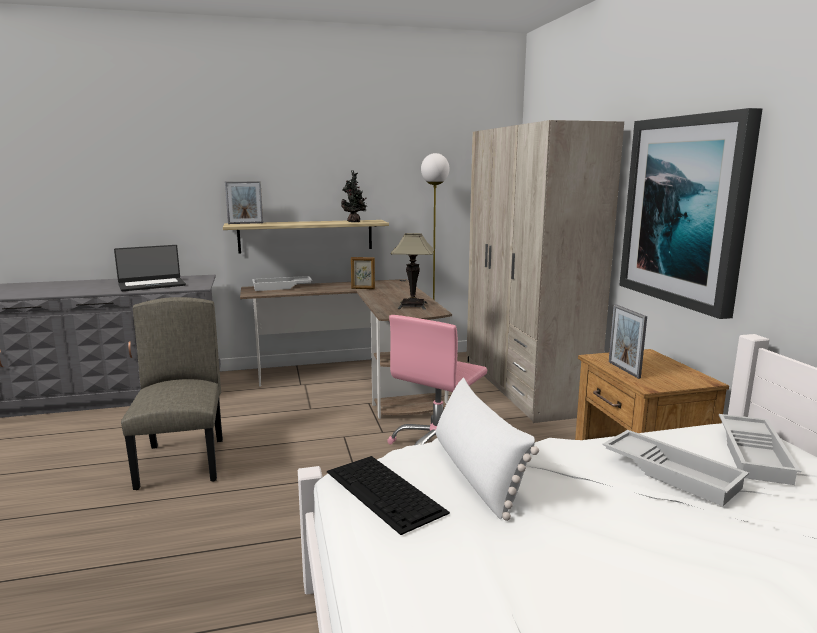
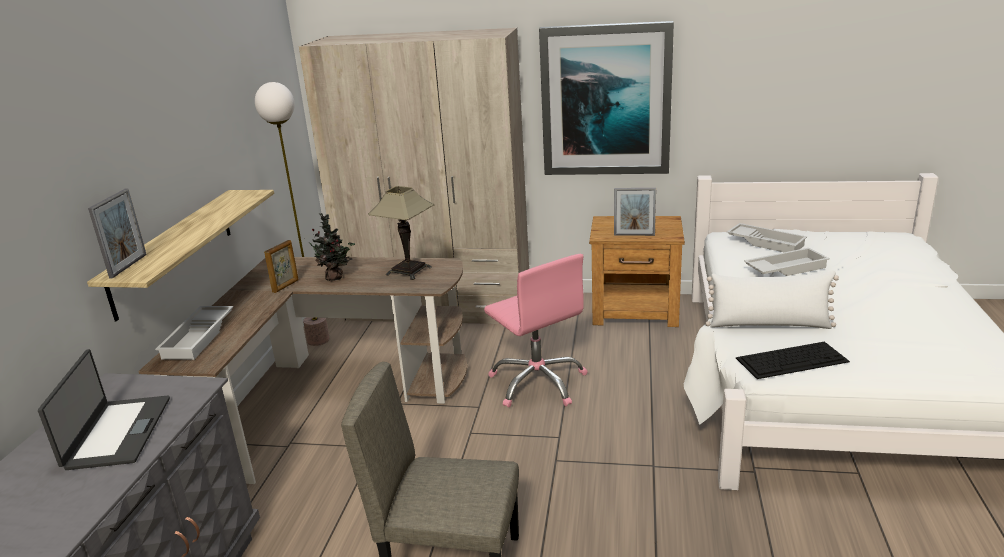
camera: 65 degrees left, 10 degrees up
potted plant [341,171,367,222] -> potted plant moved to [304,213,355,281]

